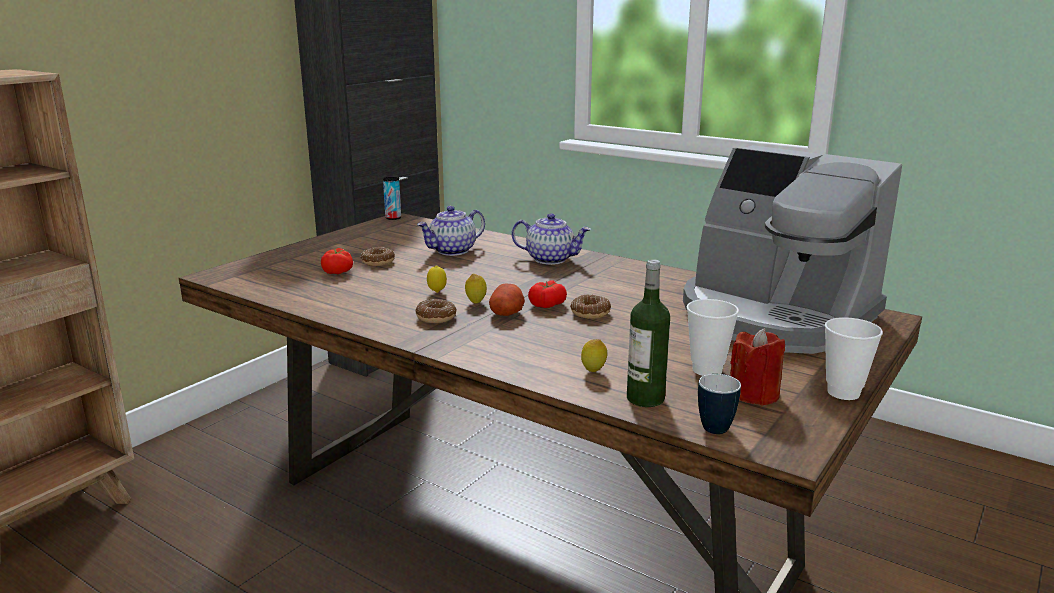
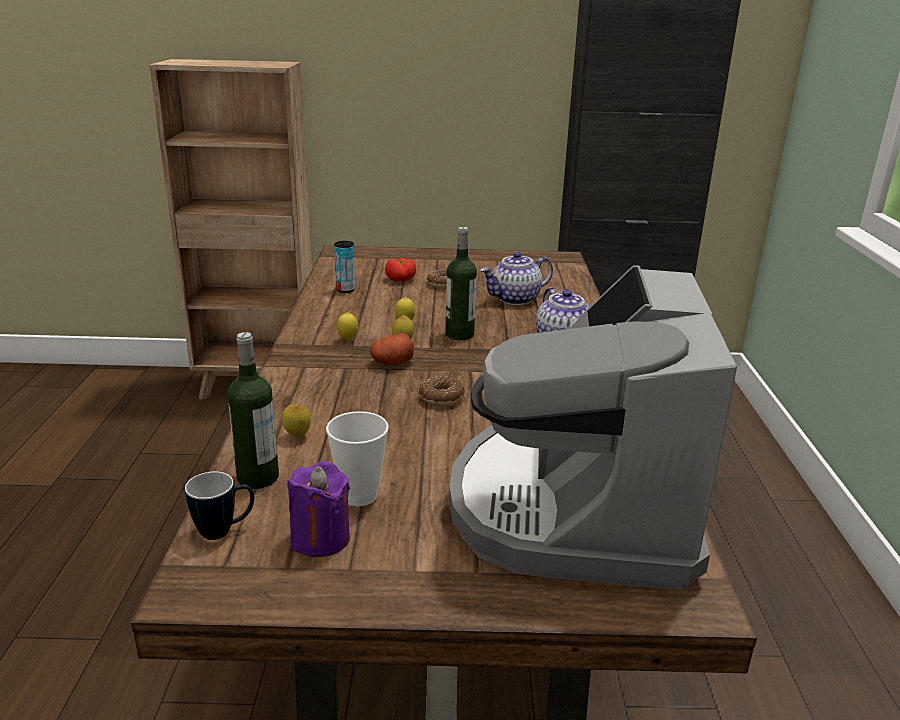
camera: 55 degrees right, 5 degrees up
can [383,177,401,220] -> can moved to [334,241,355,293]
donut [415,299,457,323] -> lemon [337,312,358,341]
teapot [417,206,485,256] -> teapot turned 45 degrees counterclockwise [480,252,553,305]
tomato [528,280,567,308] -> none
red candle [730,328,785,406] -> purple candle [287,461,350,557]
cup [825,317,883,400] -> none
none -> bottle [445,227,477,340]

